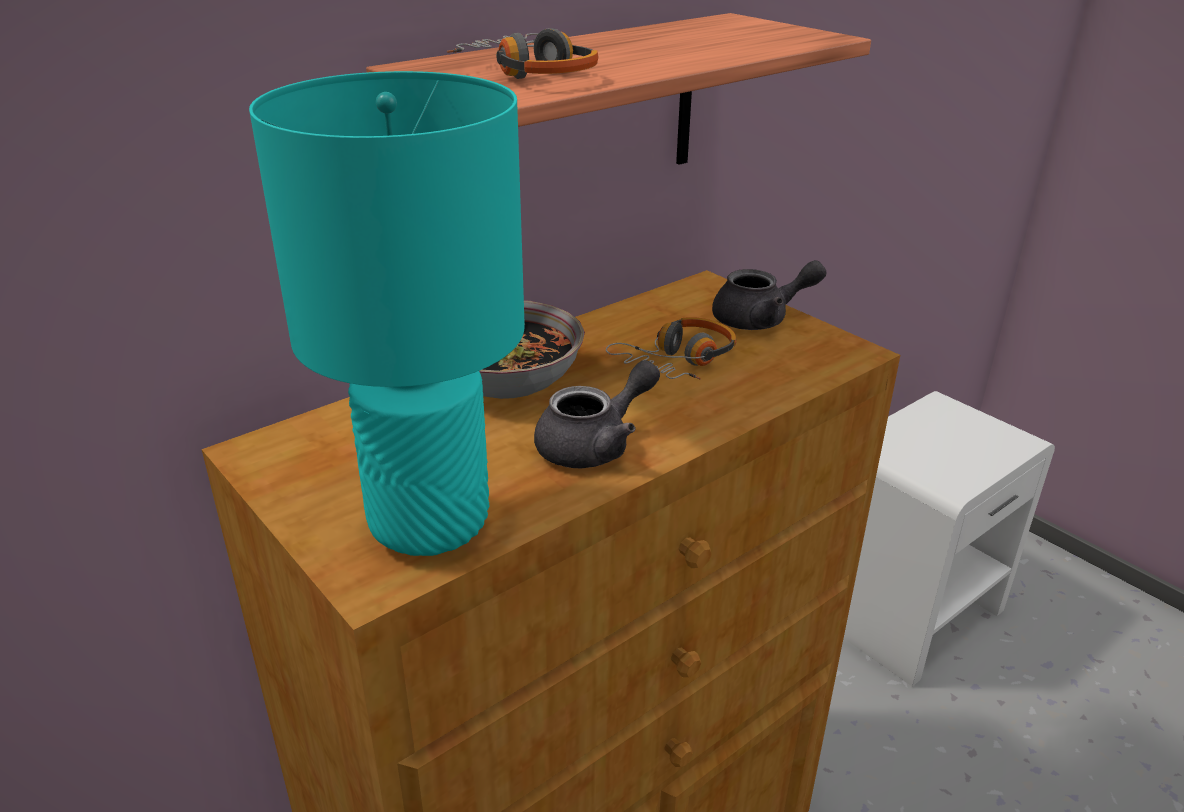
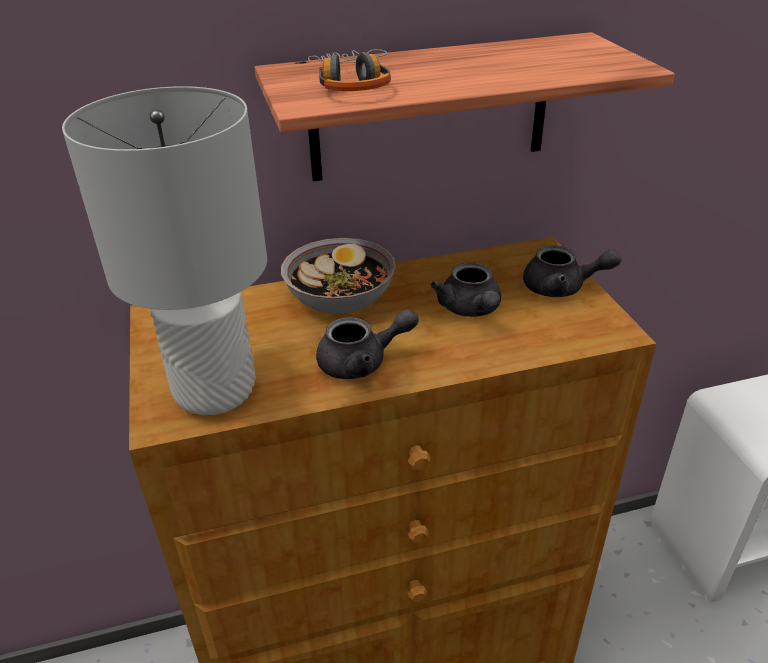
camera: 25 degrees right, 5 degrees up
turquoise table lamp [249,71,525,556] -> grey table lamp [62,86,267,415]
headphones [606,317,736,379] -> grey teapot [431,262,501,317]

